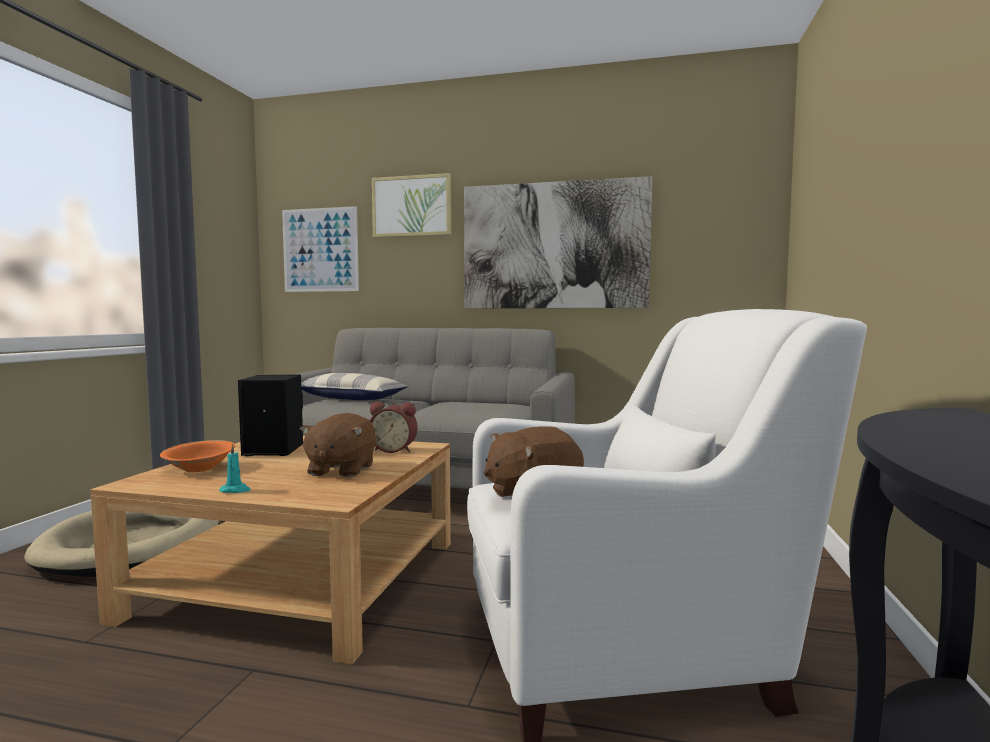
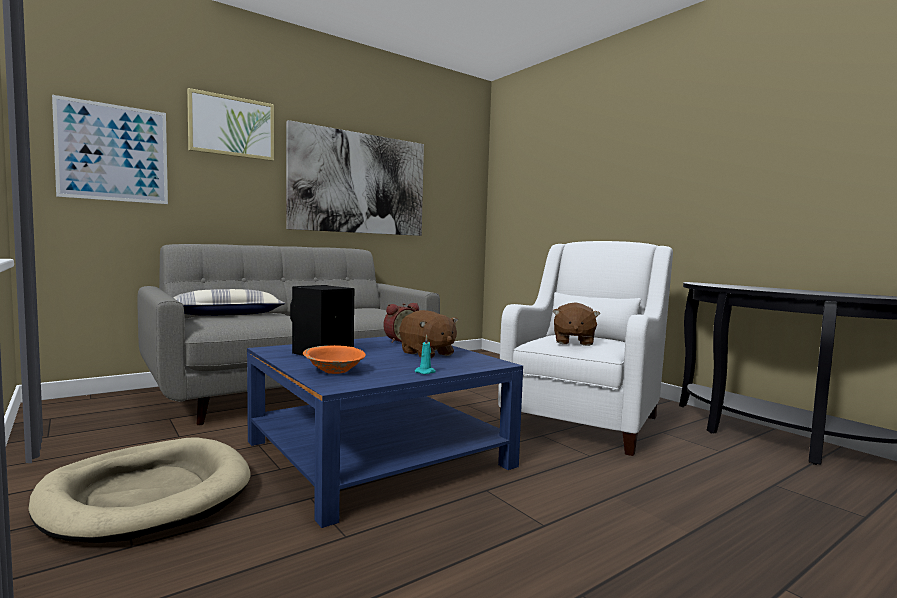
camera: 50 degrees left, 0 degrees up
beige coffee table [90,435,451,664] -> blue coffee table [247,336,523,528]

